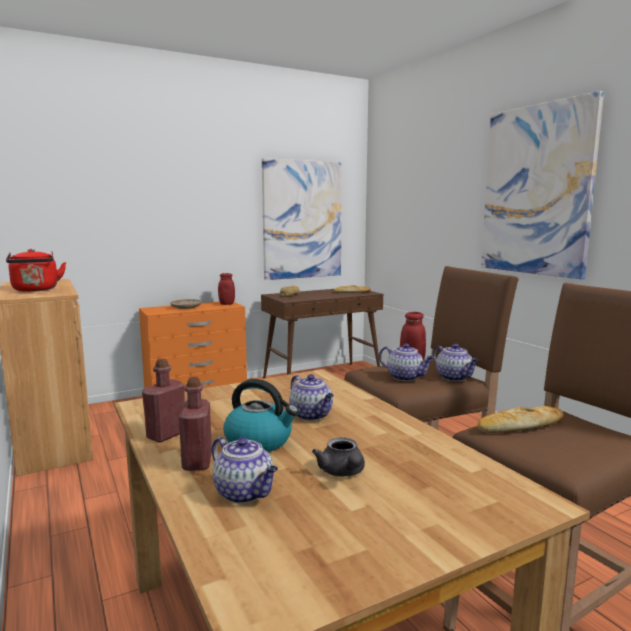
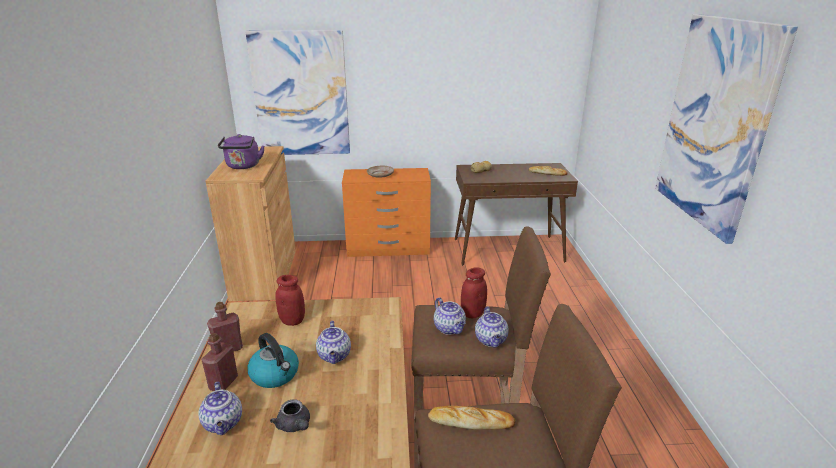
camera: 25 degrees right, 15 degrees up
red kettle [6,249,66,292] -> purple kettle [218,134,264,169]
red jar [218,273,235,305] -> red jar moved to [275,275,305,326]
picture [262,158,342,280] -> picture moved to [245,30,350,155]
grey teapot [312,437,365,477] -> grey teapot turned 45 degrees counterclockwise [270,399,310,432]

